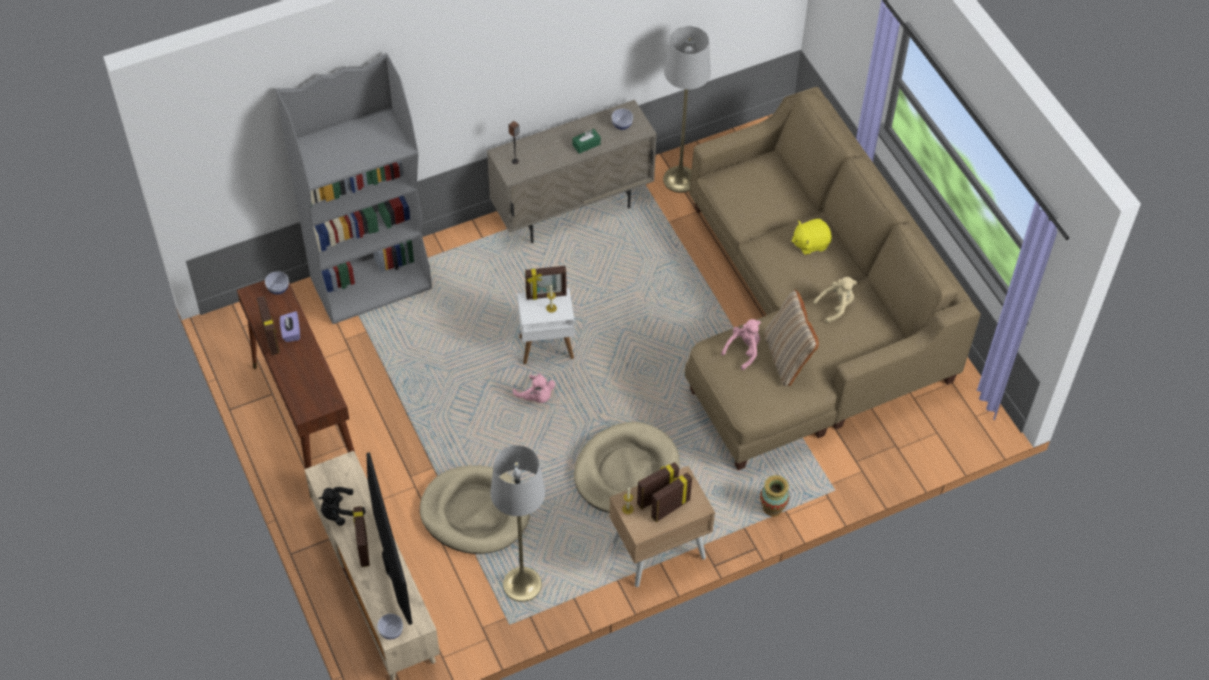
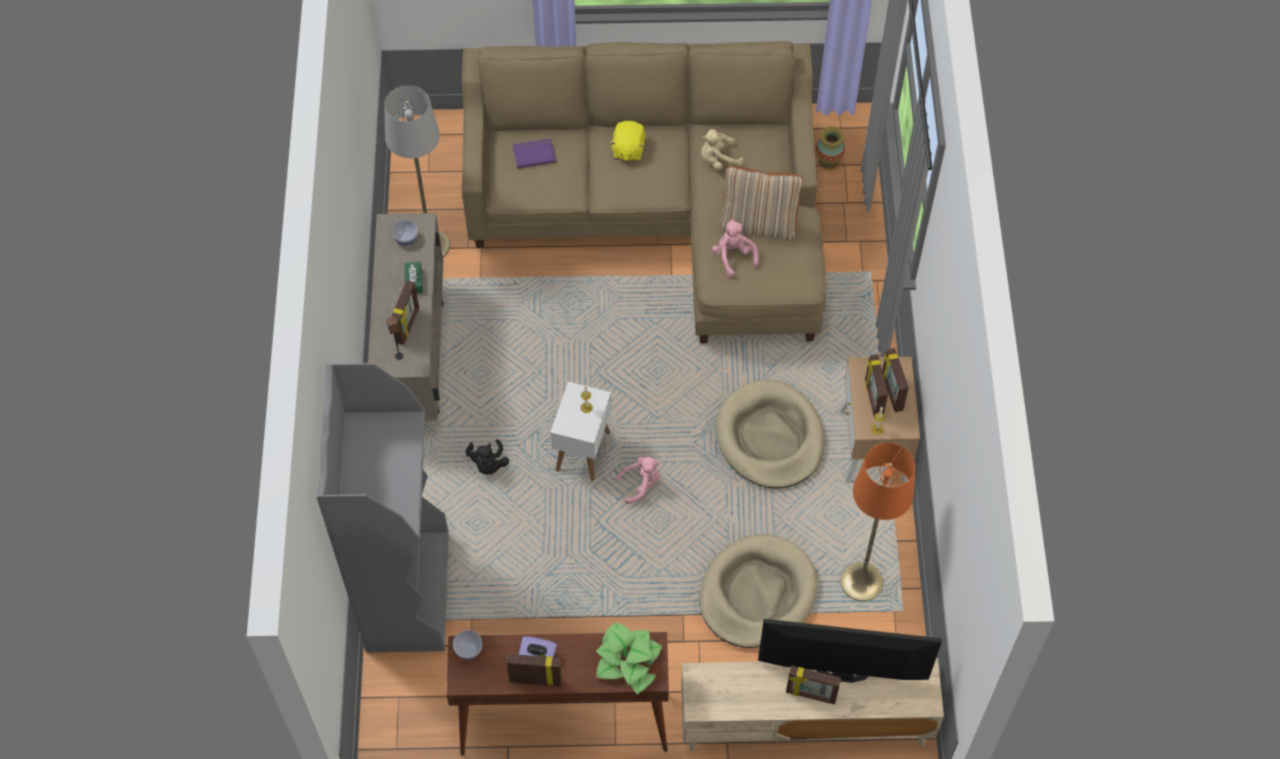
camera: 65 degrees left, 5 degrees up
black plush toy [318,487,365,526] -> black plush toy moved to [466,439,509,475]
bowl [377,614,403,639] -> none
grey floor lamp [490,445,545,602] -> orange floor lamp [841,443,915,601]
picture frame [525,266,566,300] -> picture frame moved to [392,280,419,345]
vase [760,475,789,517] -> vase moved to [816,126,845,170]
beige plush toy [813,277,857,323] -> beige plush toy turned 105 degrees counterclockwise [701,129,743,170]
none -> purple book [513,139,556,168]
none -> potted plant [596,623,662,694]

